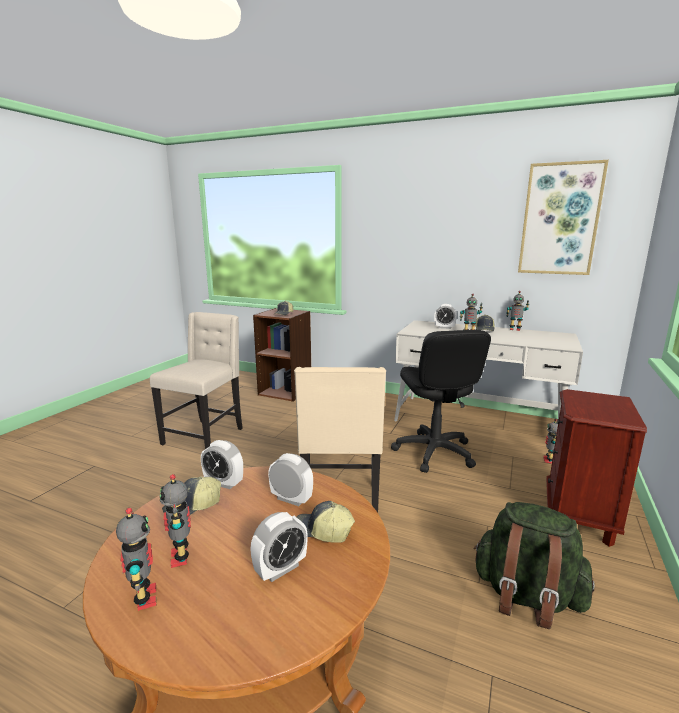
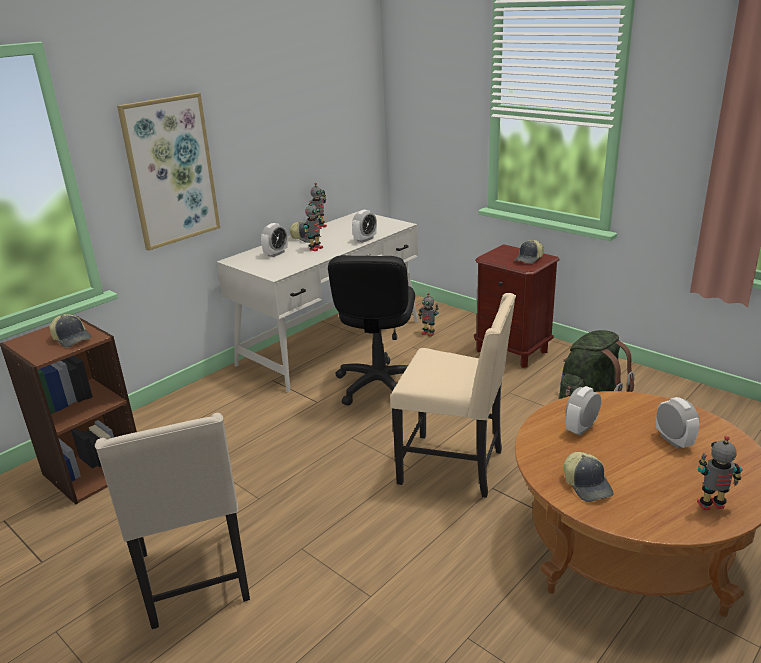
camera: 70 degrees left, 10 degrees up
beige chair [150,312,243,449] -> beige chair turned 150 degrees counterclockwise [95,413,250,629]
toy robot [160,474,191,568] -> none
alarm clock [201,440,243,489] -> alarm clock moved to [352,210,377,242]
cap [297,501,355,543] -> cap moved to [514,240,544,264]
black office chair [391,330,491,473] -> black office chair turned 90 degrees clockwise [328,255,415,406]
picture [518,160,609,275] -> picture moved to [117,93,220,251]

